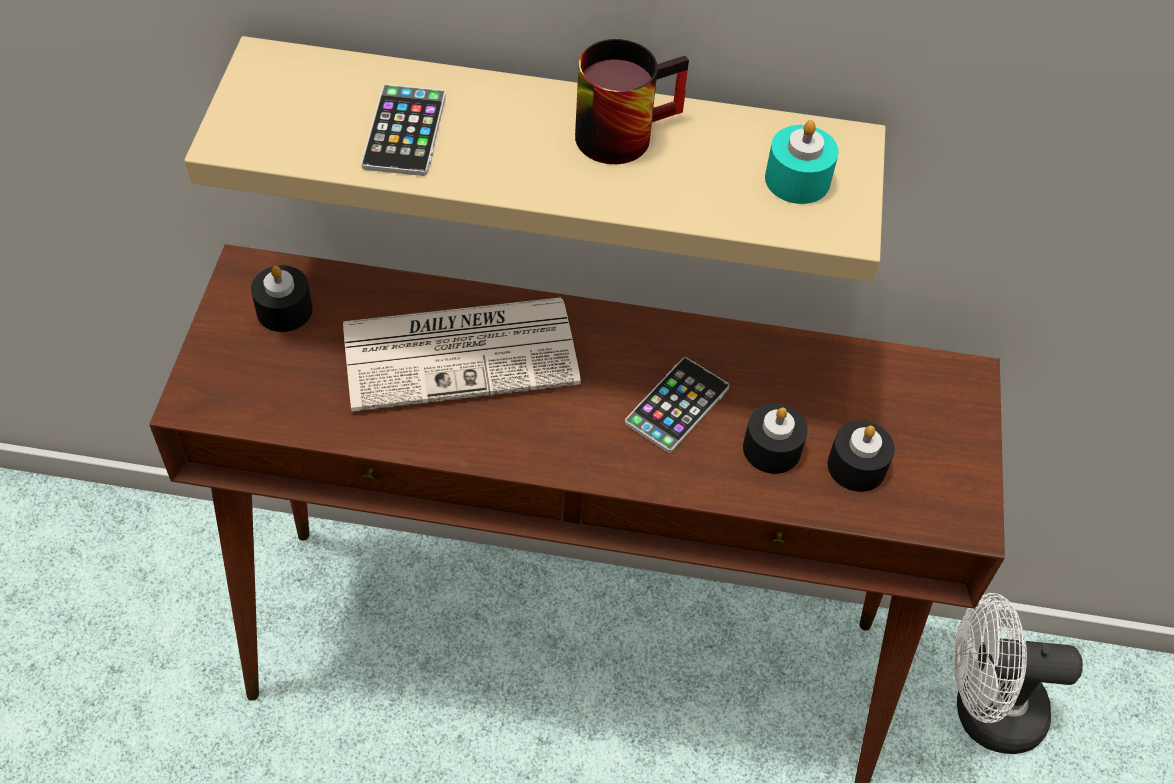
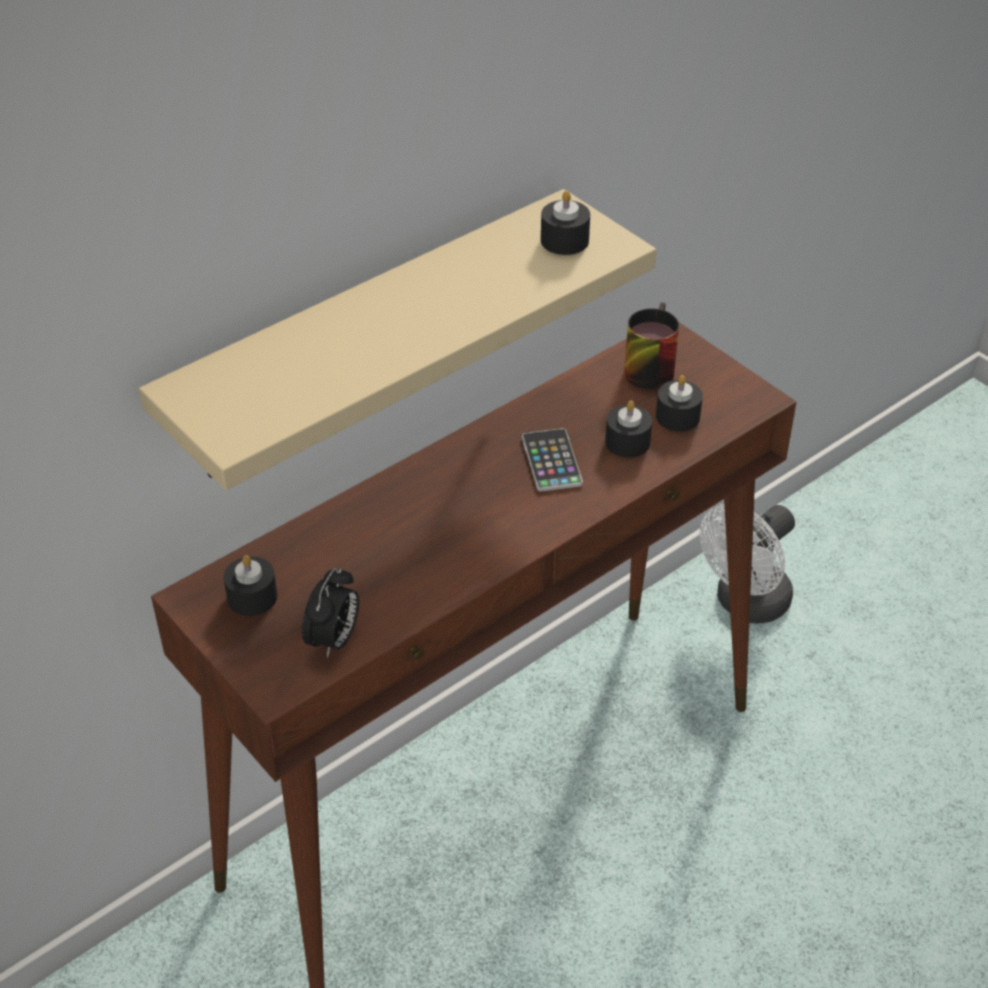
camera: 45 degrees left, 10 degrees down
newspaper [343,297,581,411] -> none
phone [361,84,446,176] -> none
mug [575,39,689,164] -> mug moved to [624,302,679,389]
turquoise candle [765,120,839,204] -> black candle [541,191,590,255]
none -> alarm clock [302,568,359,658]

